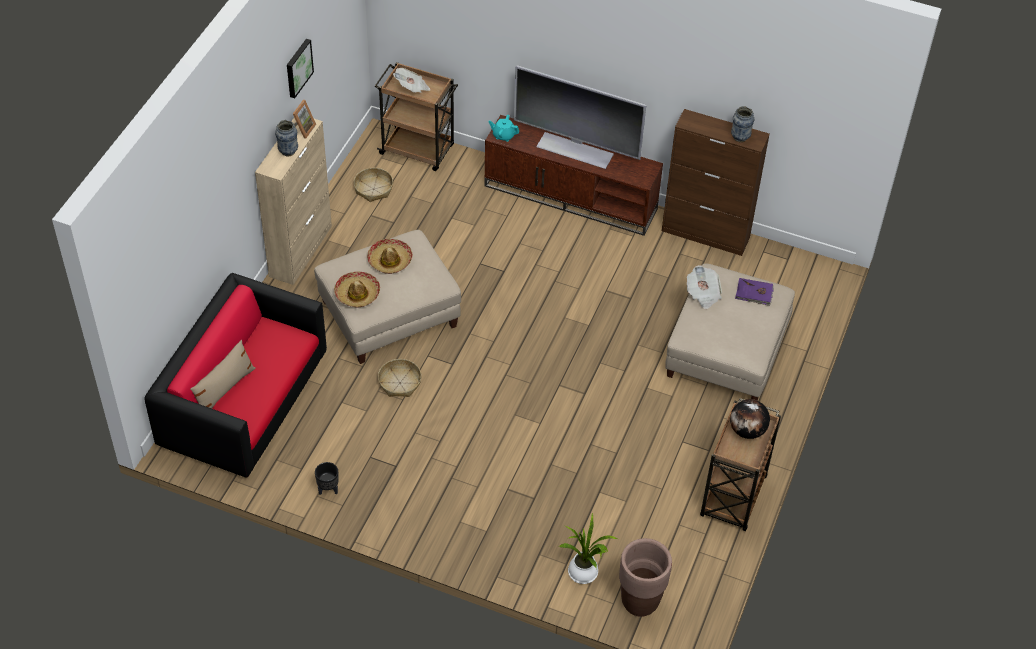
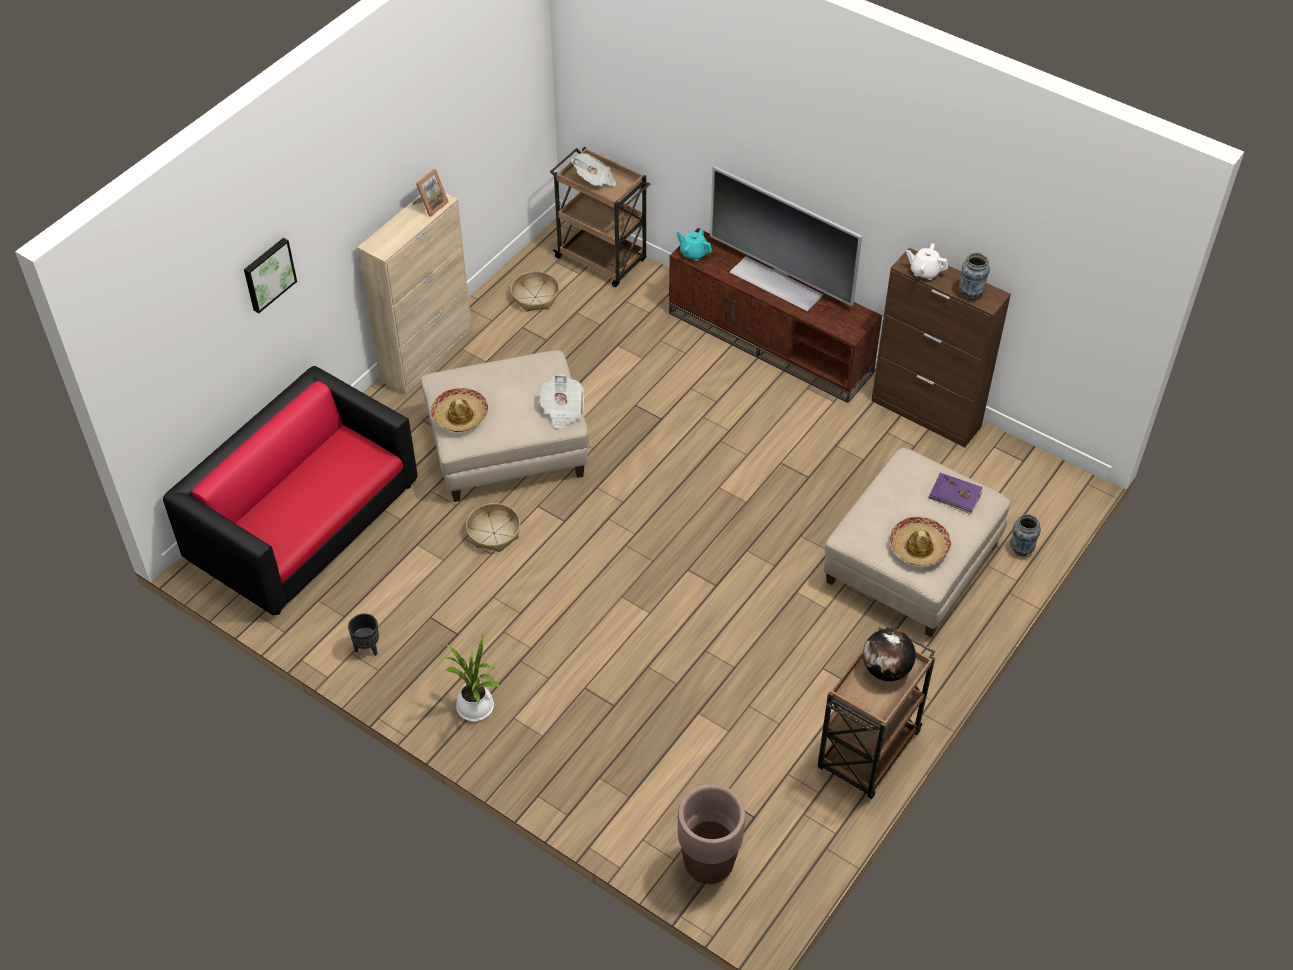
camera: 15 degrees right, 0 degrees up
beige pillow [190,340,255,409] -> none
vase [275,120,298,156] -> vase moved to [1010,514,1041,556]
picture [287,39,314,98] -> picture moved to [244,238,297,313]
hat [367,239,413,274] -> hat moved to [890,517,951,566]
potted plant [559,512,618,584] -> potted plant moved to [439,633,500,721]
newspaper [687,265,722,309] -> newspaper moved to [539,374,584,429]
none -> white teapot [906,243,948,280]

